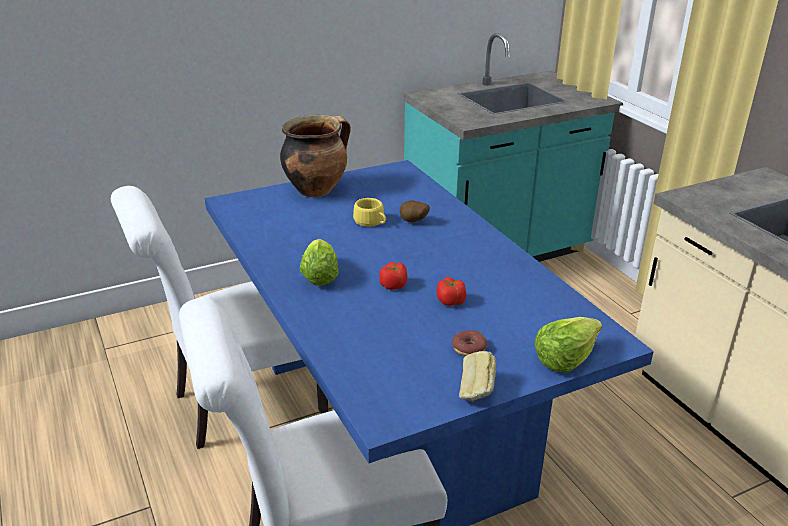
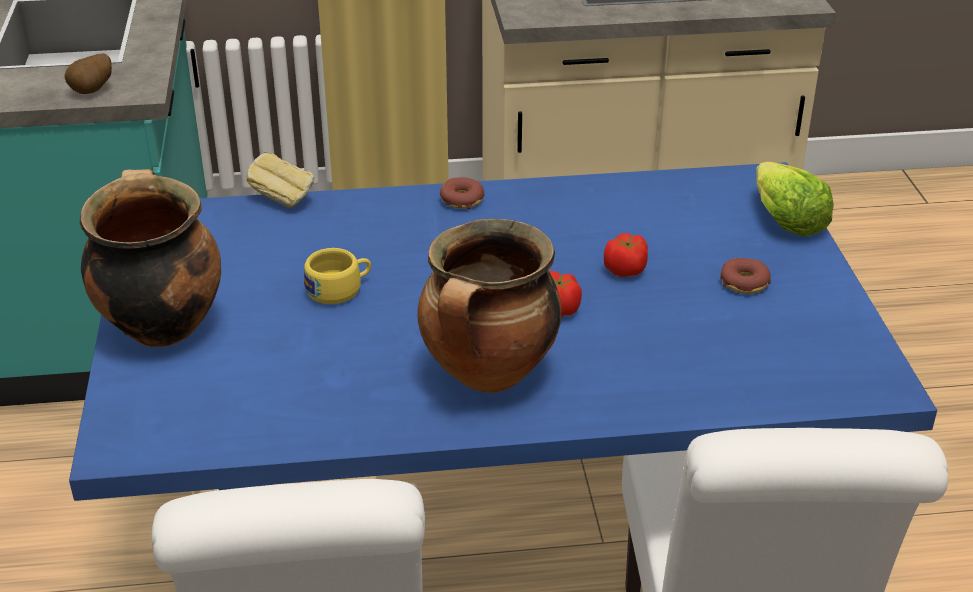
camera: 70 degrees left, 5 degrees up
lettuce [300,239,338,286] -> cooking pot [417,219,562,393]
potato [400,200,430,222] -> potato moved to [64,53,112,94]
bread [459,351,496,402] -> bread moved to [246,152,314,208]
none -> donut [440,177,485,209]

